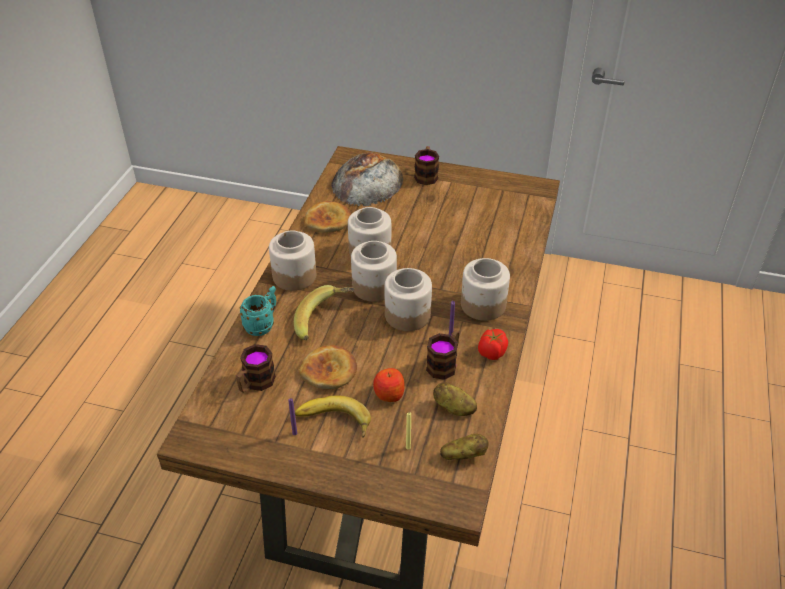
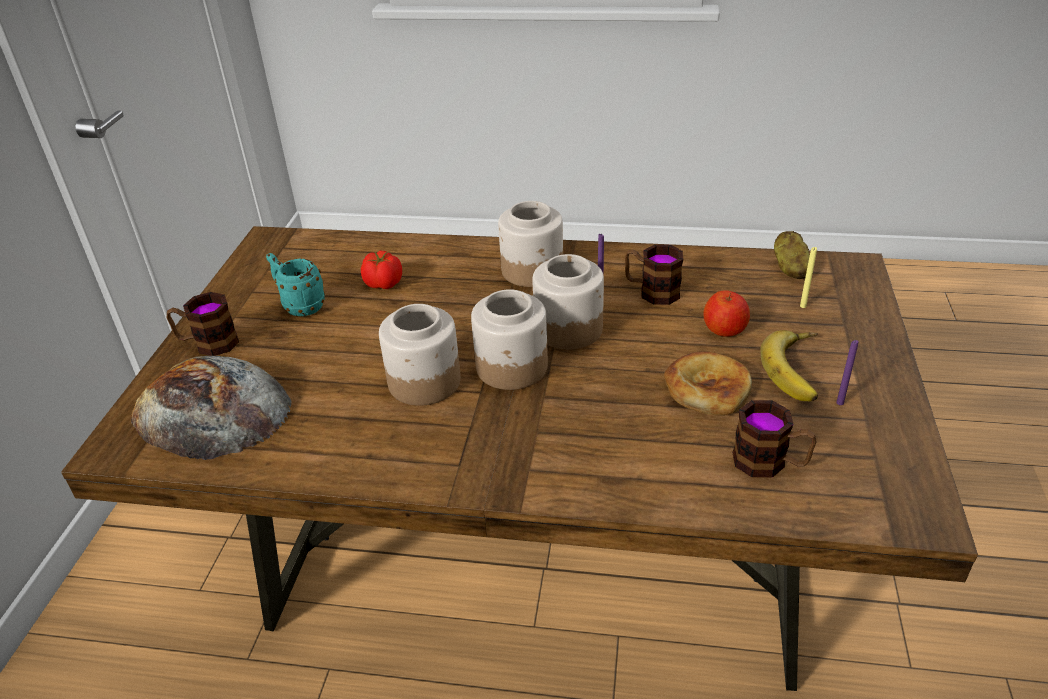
camera: 95 degrees left, 5 degrees down
turquoise mug [239,286,276,336] -> turquoise mug moved to [266,253,325,316]
jar [269,230,316,291] -> none
banana [294,285,354,340] -> none
bread [304,201,351,233] -> none
potato [433,382,477,416] -> none
tomato [478,329,508,360] -> tomato moved to [361,251,402,289]

